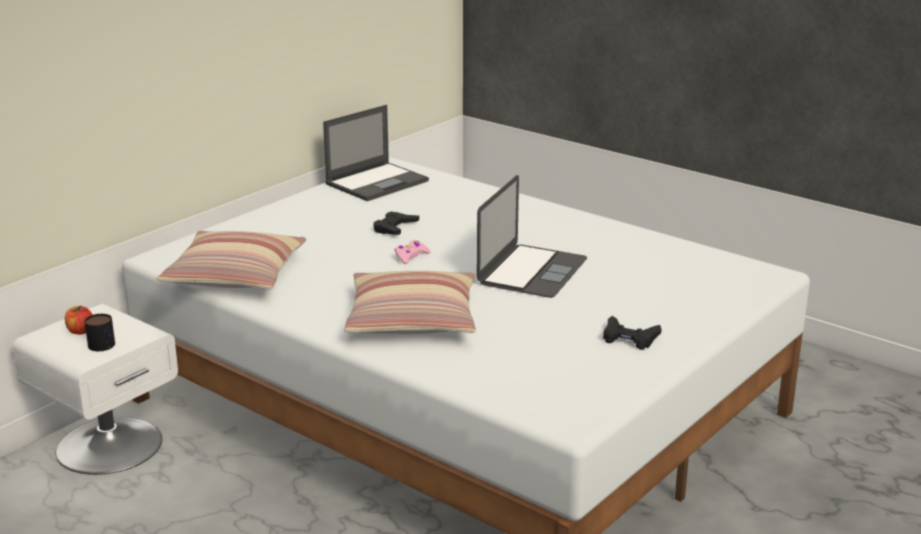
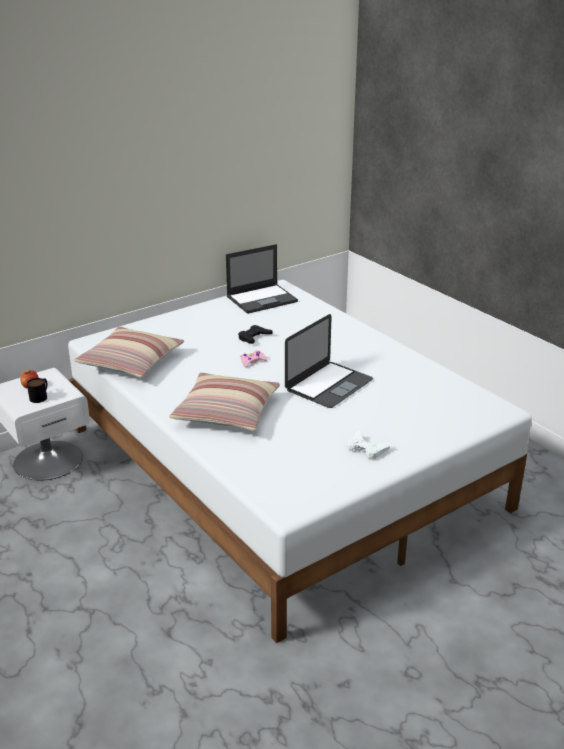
camera: 15 degrees right, 5 degrees up
black game controller [603,316,661,350] -> white game controller [347,430,390,460]

